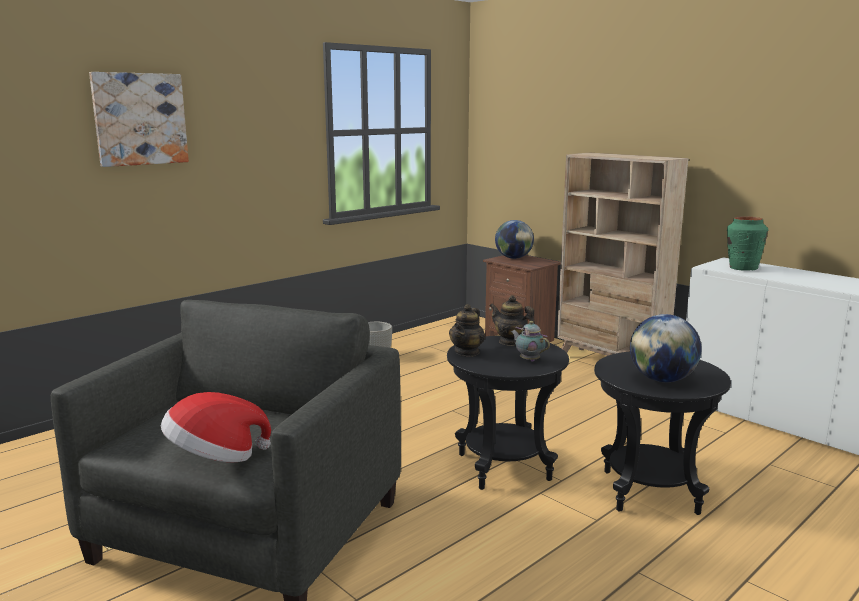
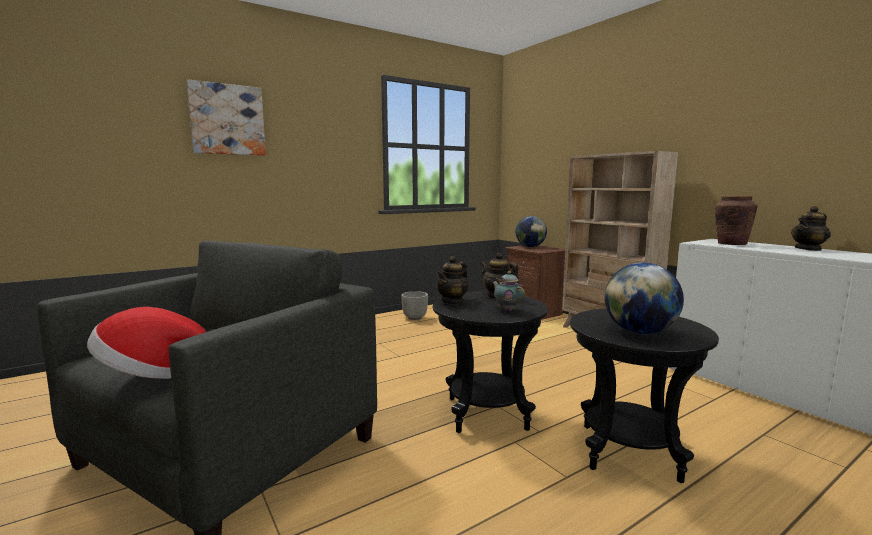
camera: 10 degrees right, 5 degrees down
green vase [727,216,768,271] -> brown vase [715,196,758,245]
none -> teapot [791,206,831,251]

